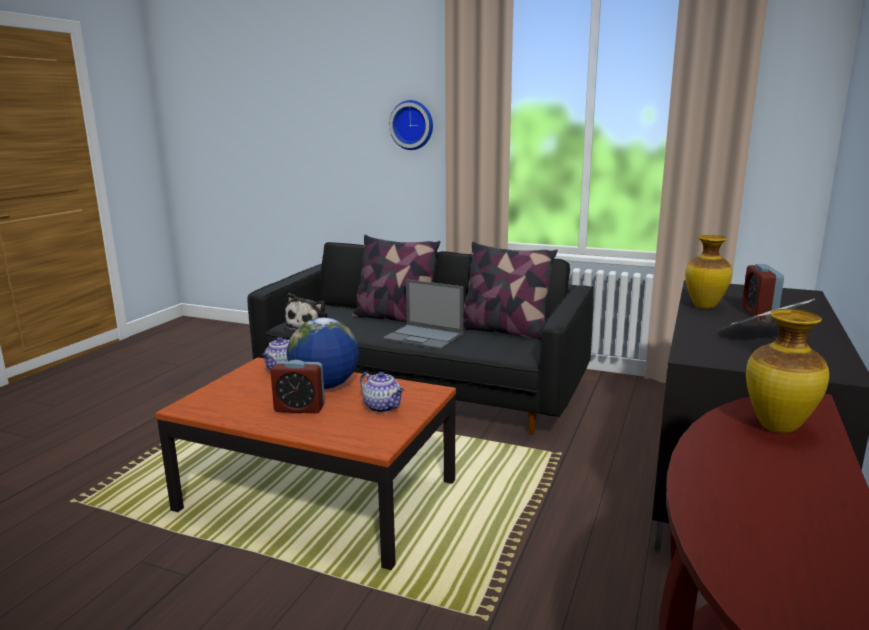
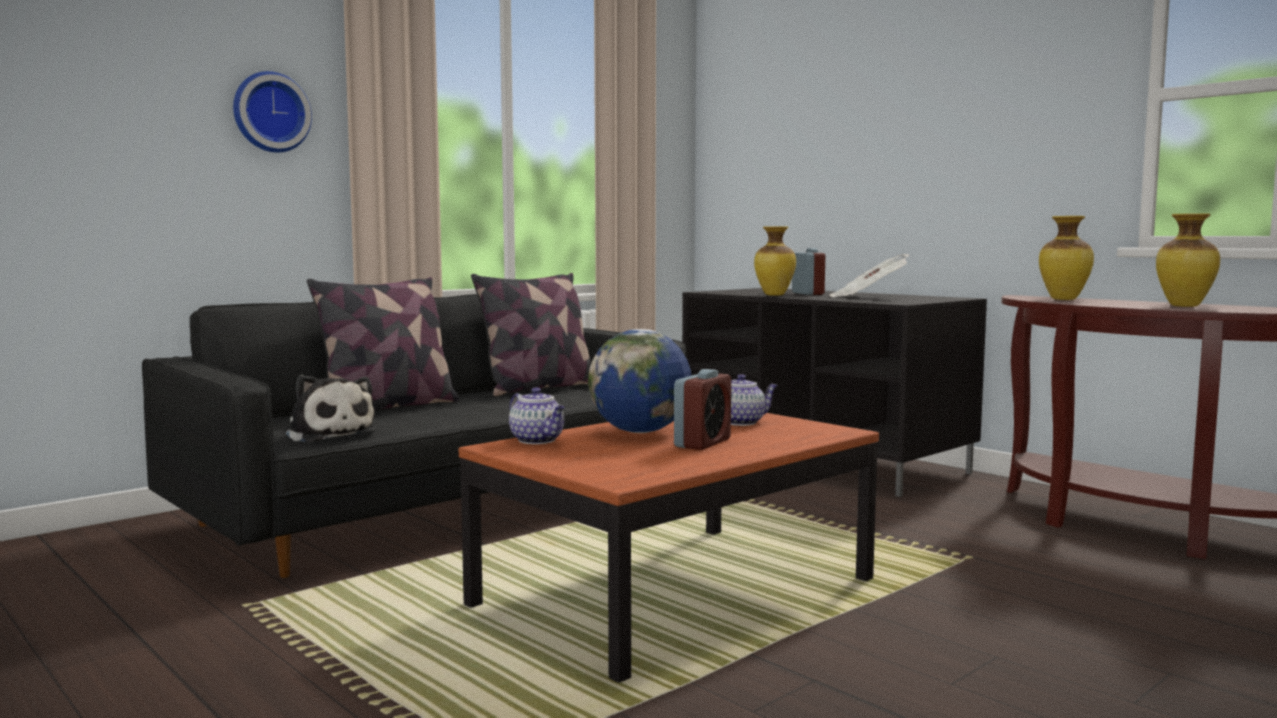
camera: 65 degrees left, 10 degrees down
laptop [383,279,464,350] -> none
alarm clock [742,264,784,317] -> alarm clock turned 135 degrees counterclockwise [792,248,825,295]
none -> vase [1156,213,1220,307]

